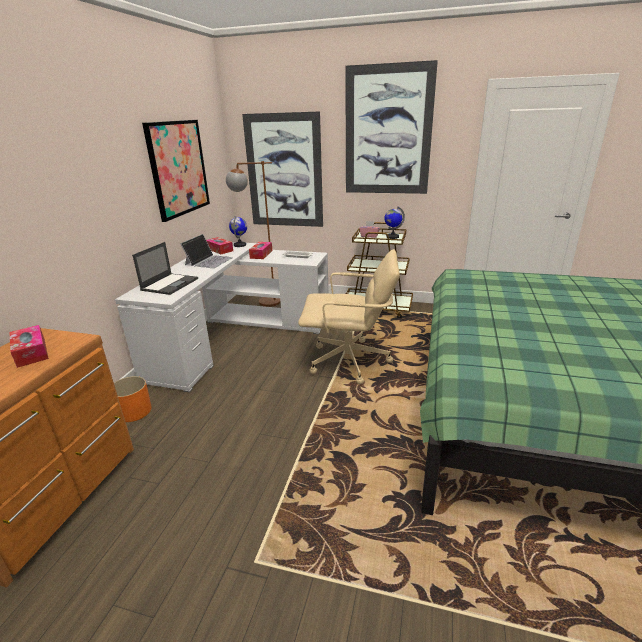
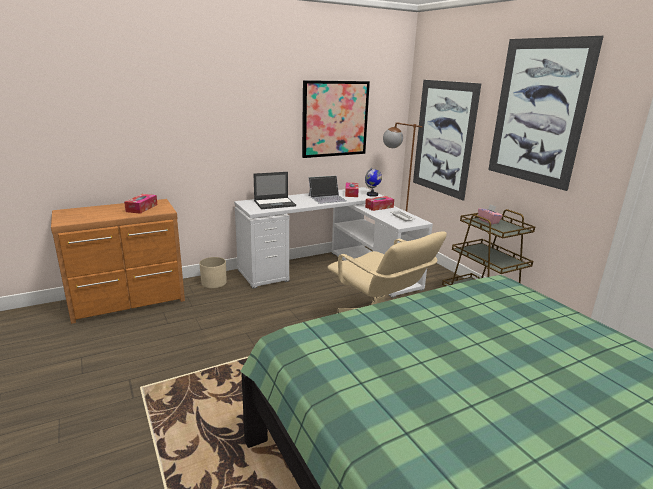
camera: 45 degrees right, 5 degrees down
orange planter [114,376,152,422] -> beige planter [199,257,227,288]
globe [384,207,405,239] -> none

